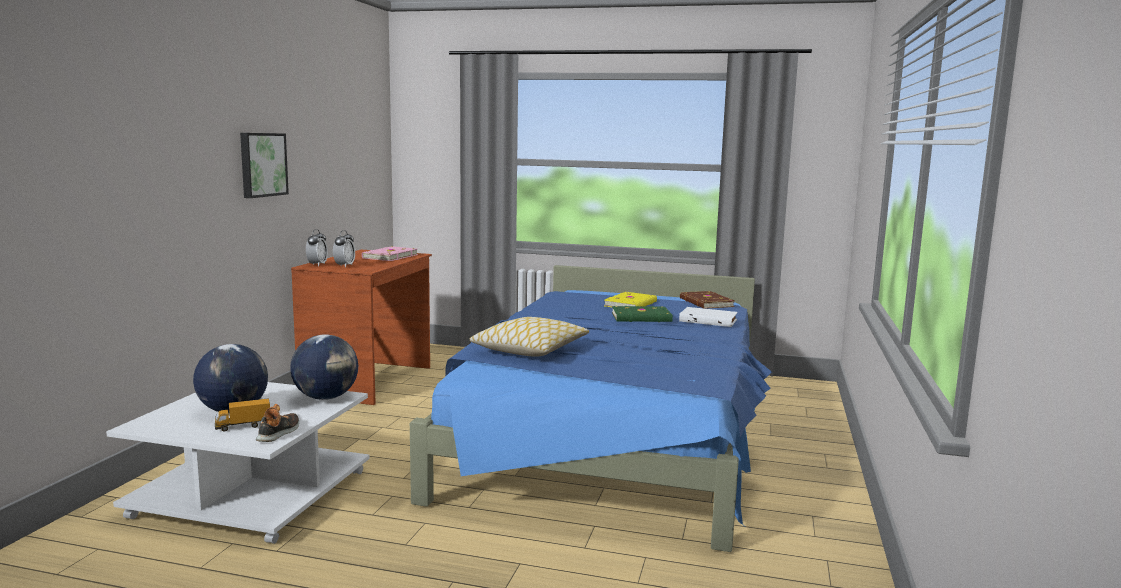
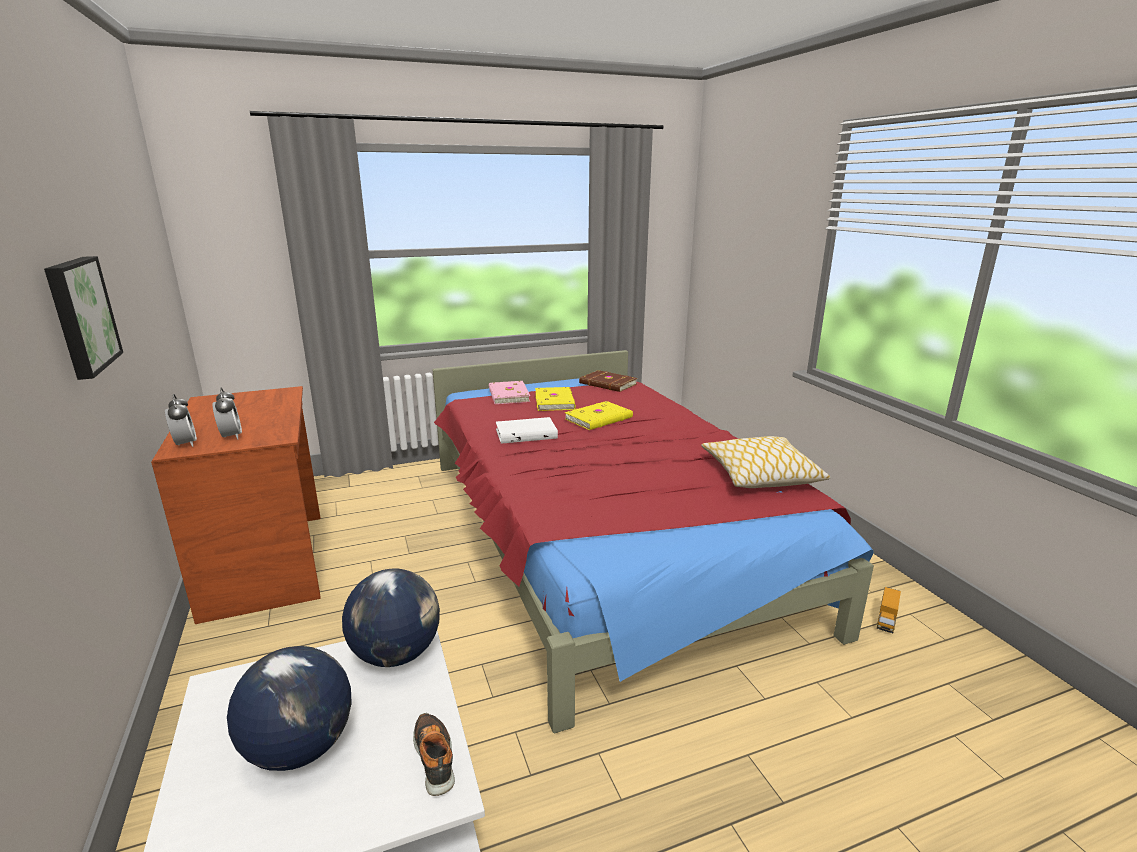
camera: 35 degrees left, 10 degrees up
toy truck [215,398,270,432] -> toy truck moved to [877,587,901,633]
pink book [362,246,418,261] -> pink book moved to [489,381,530,404]
blue bed [410,265,772,552] -> red bed [433,350,874,734]
pillow [470,317,589,357] -> pillow moved to [701,436,831,488]
green book [612,306,673,322] -> yellow book [565,401,633,430]
white book [679,307,738,327] -> white book moved to [496,417,558,444]

